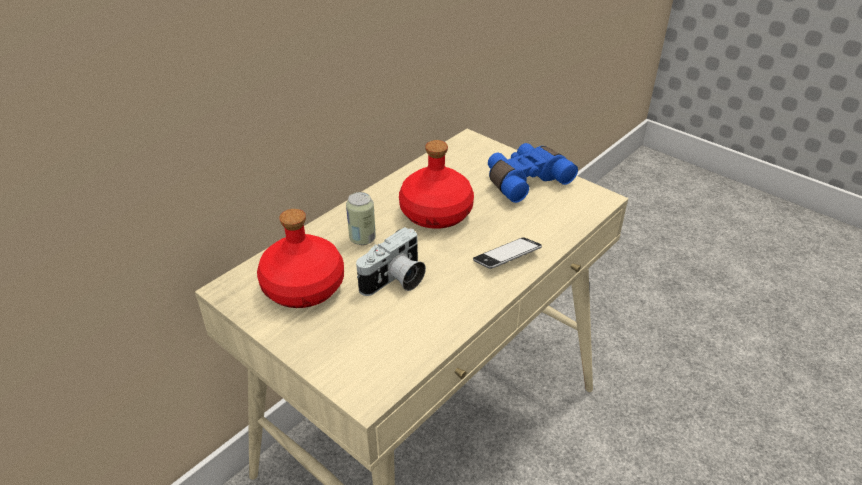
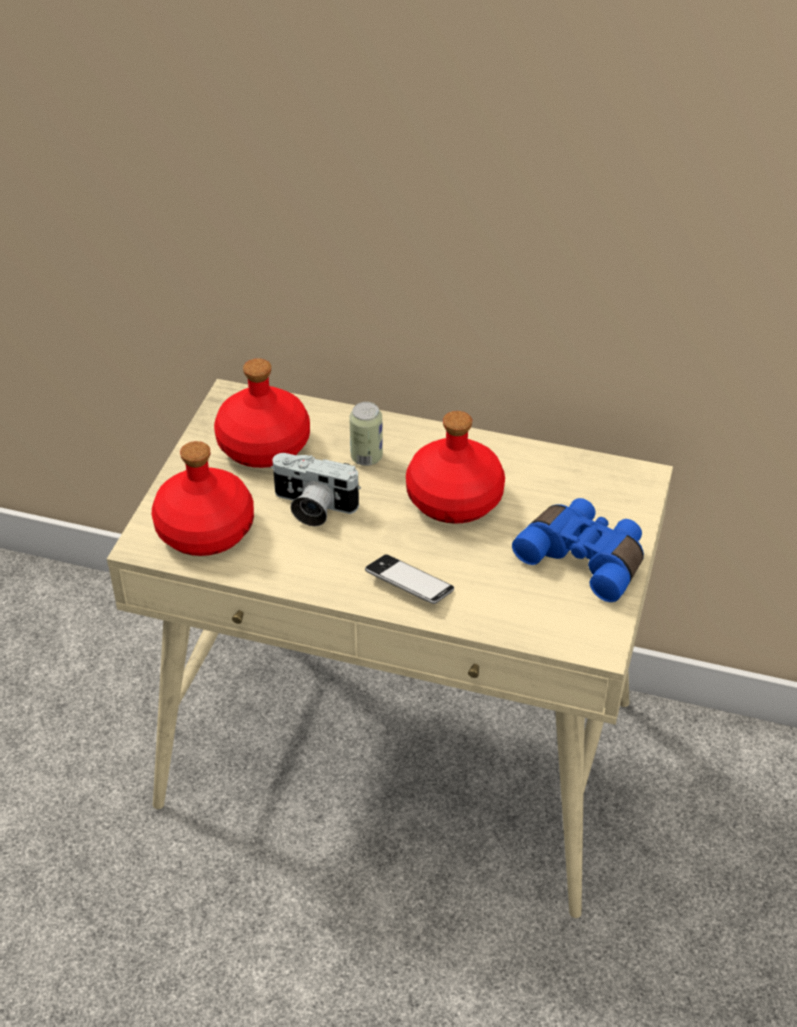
camera: 65 degrees right, 5 degrees up
none -> red bottle [152,441,254,556]

